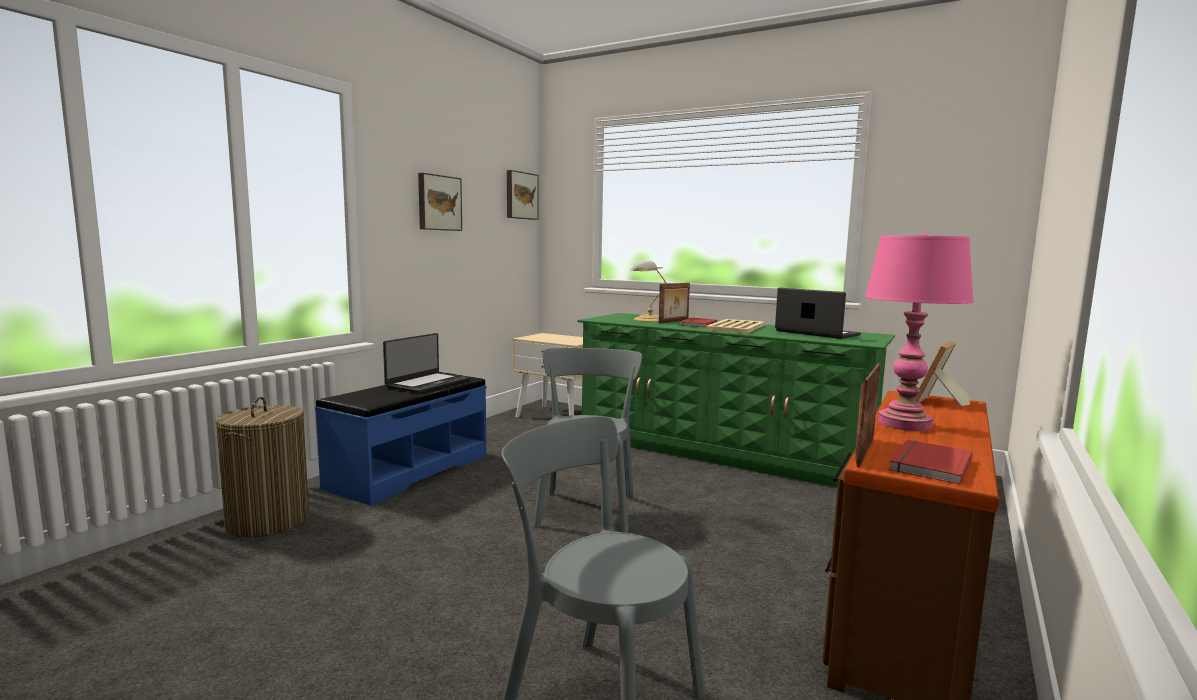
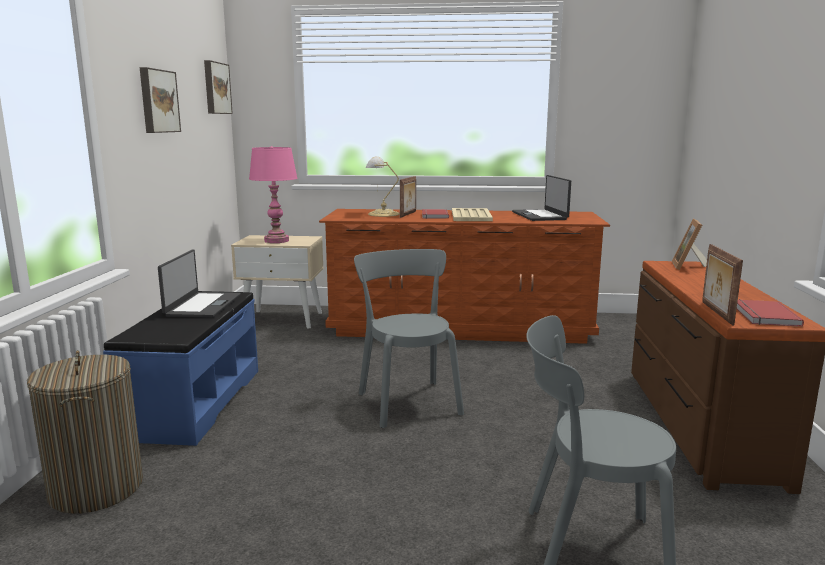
camera: 25 degrees left, 5 degrees up
green dresser [577,313,895,487] -> brown dresser [319,209,610,344]
laptop [775,288,861,339] -> laptop turned 120 degrees counterclockwise [512,175,571,221]
pink table lamp [865,233,974,431] -> pink table lamp moved to [249,146,298,243]

